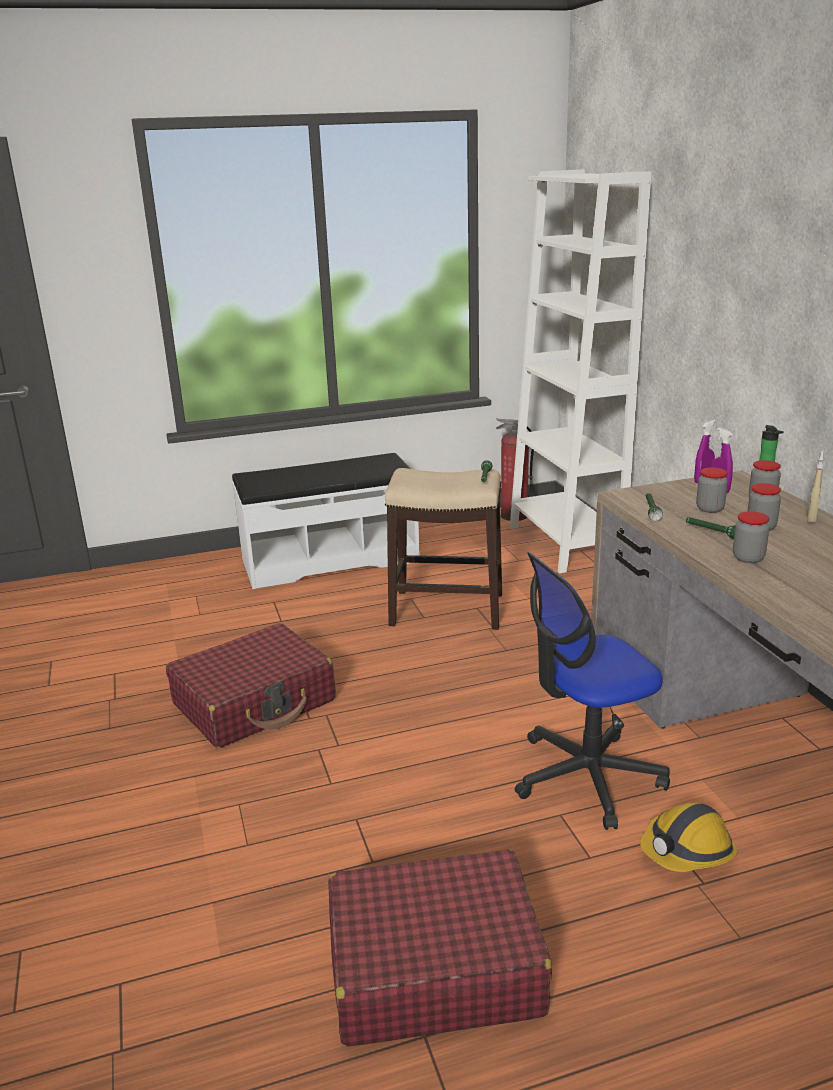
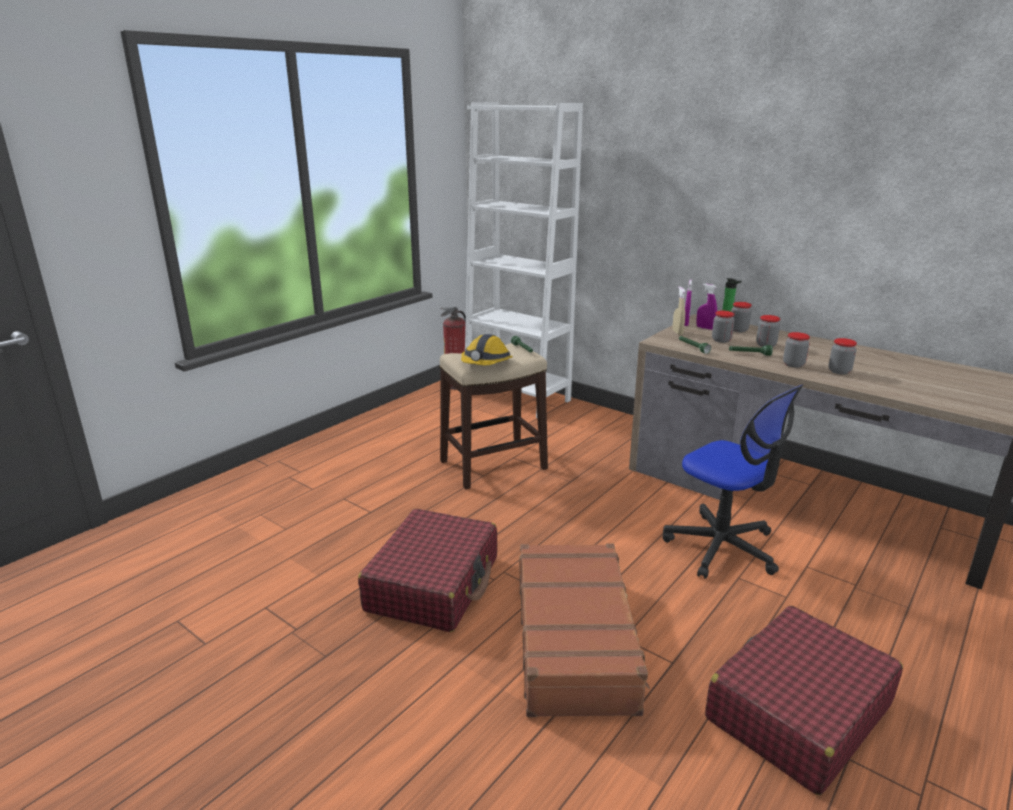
camera: 35 degrees left, 0 degrees up
white bench [232,453,420,589] -> none
office chair [515,552,670,830] -> office chair turned 75 degrees counterclockwise [662,385,803,579]
hard hat [640,802,737,872] -> hard hat moved to [461,334,513,365]
beige spray bottle [807,451,824,523] -> beige spray bottle moved to [673,286,685,335]
none -> brown suitcase [519,543,650,717]
none -> jar [828,338,857,375]

